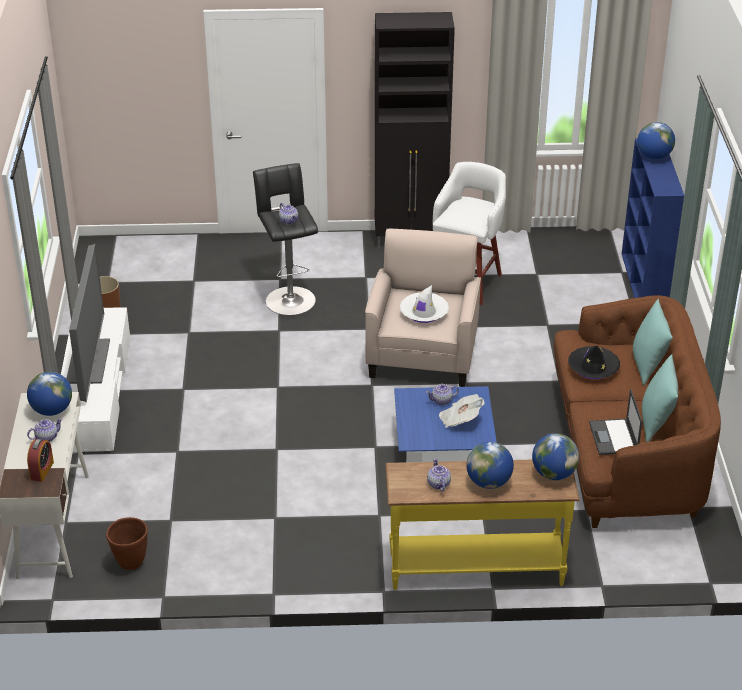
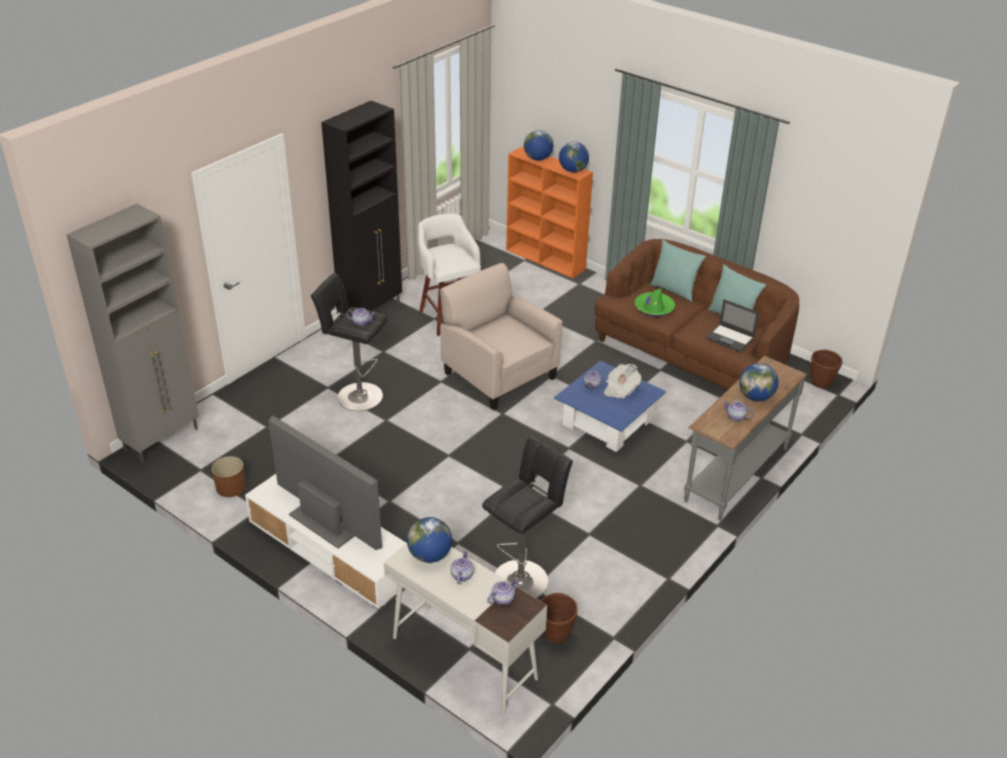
camera: 50 degrees left, 0 degrees up
alarm clock [27,439,54,482] -> teapot [487,578,519,605]
yellow console table [385,460,580,590] -> grey console table [684,356,807,520]
white hat [400,285,449,323] -> none
globe [532,433,579,480] -> globe moved to [559,142,589,172]
black hat [568,346,620,379] -> green hat [634,289,675,317]
blue bookcase [622,138,684,298] -> orange bookcase [506,146,593,278]
none -> grey cabinet [66,204,199,463]
none -> black stool [482,436,573,598]
none -> brown planter [811,350,843,388]

